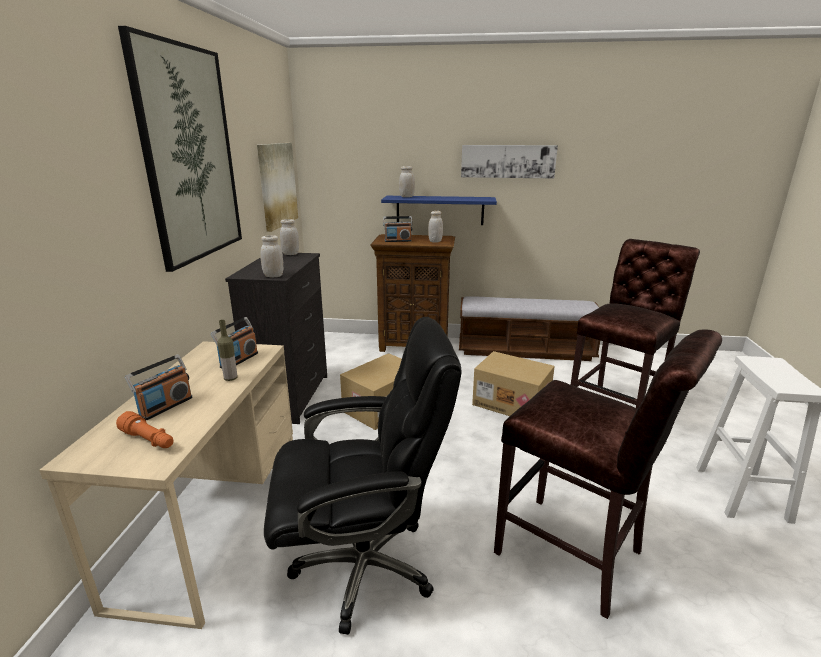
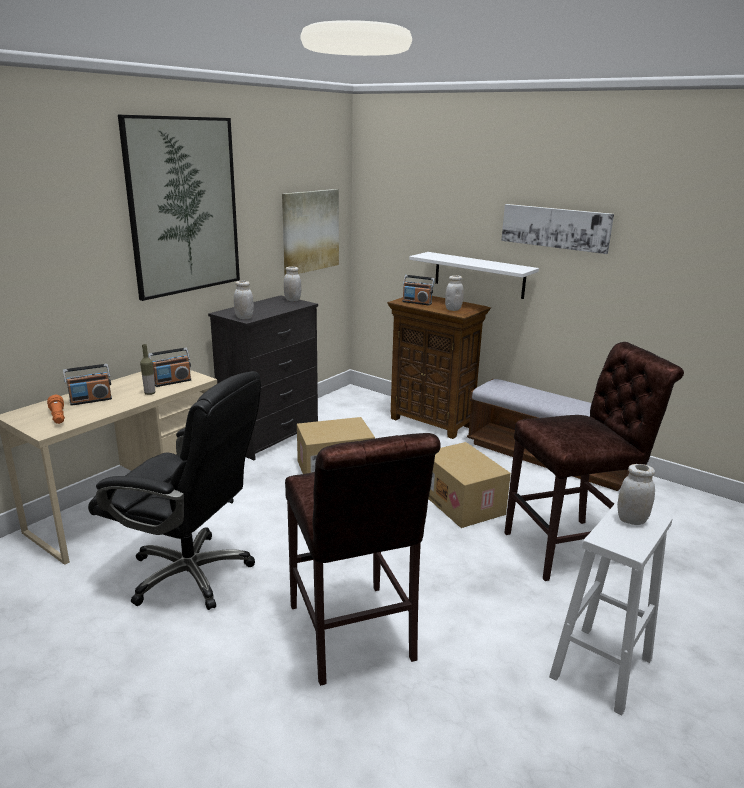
camera: 30 degrees right, 0 degrees up
blue shelf [381,196,497,225] -> white shelf [409,252,539,299]
white jar [399,166,415,197] -> white jar moved to [617,464,655,525]

